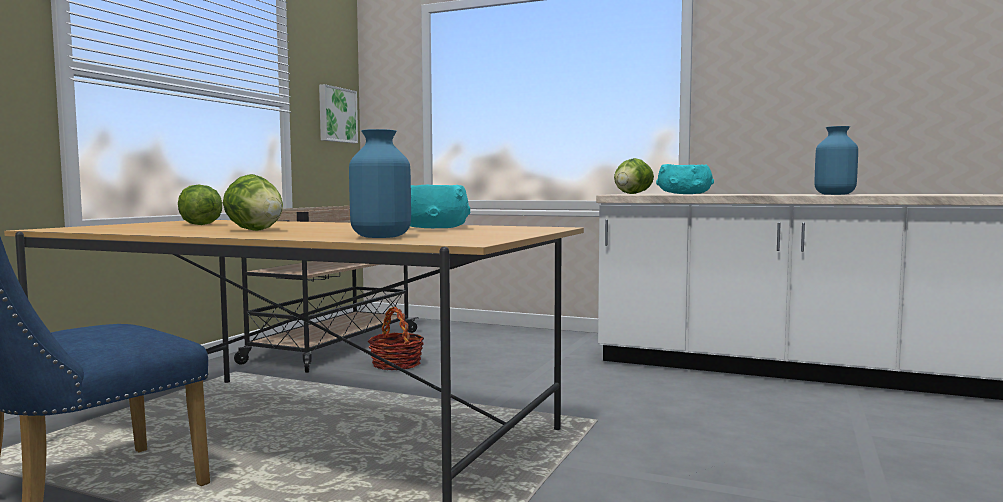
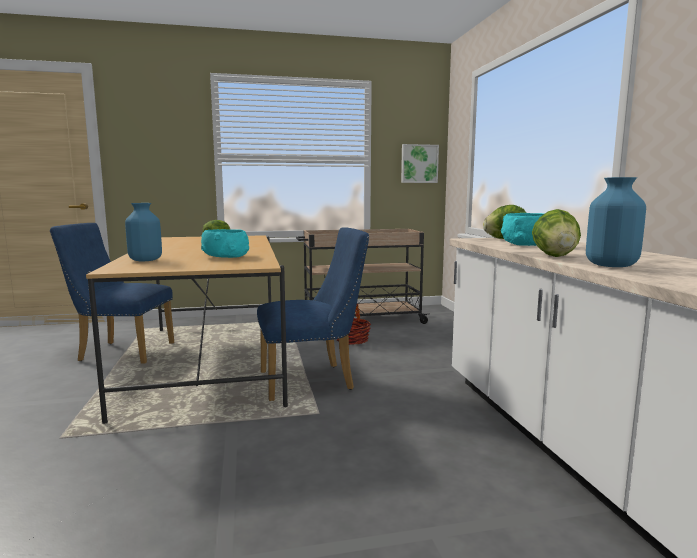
camera: 55 degrees right, 5 degrees up
lettuce [223,174,283,231] -> lettuce moved to [532,209,581,257]
none -> blue chair [257,227,369,401]

